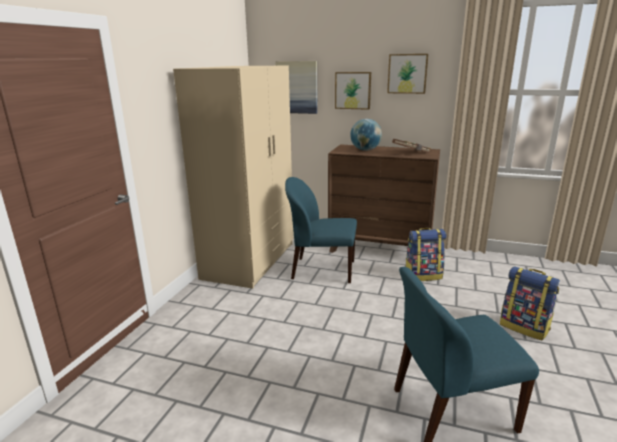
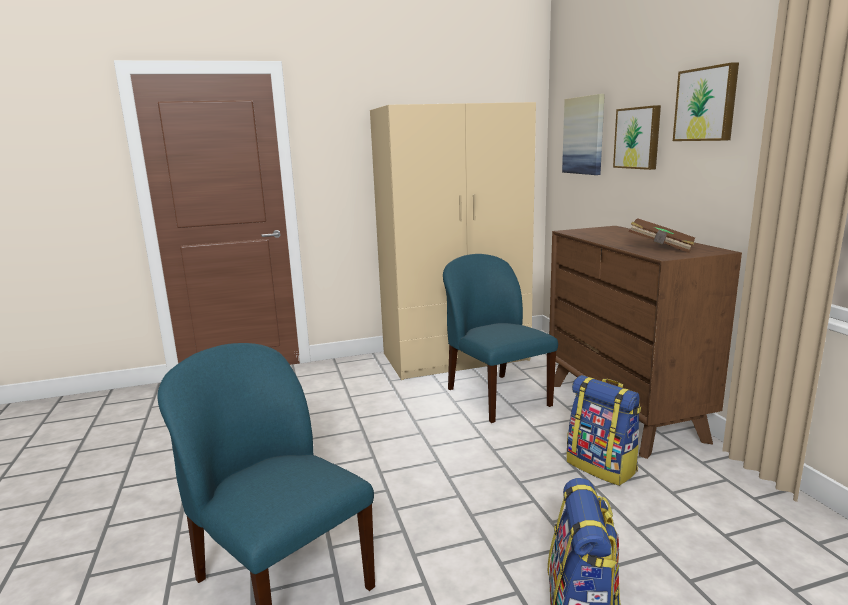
camera: 55 degrees right, 5 degrees down
globe [350,119,382,151] -> none

